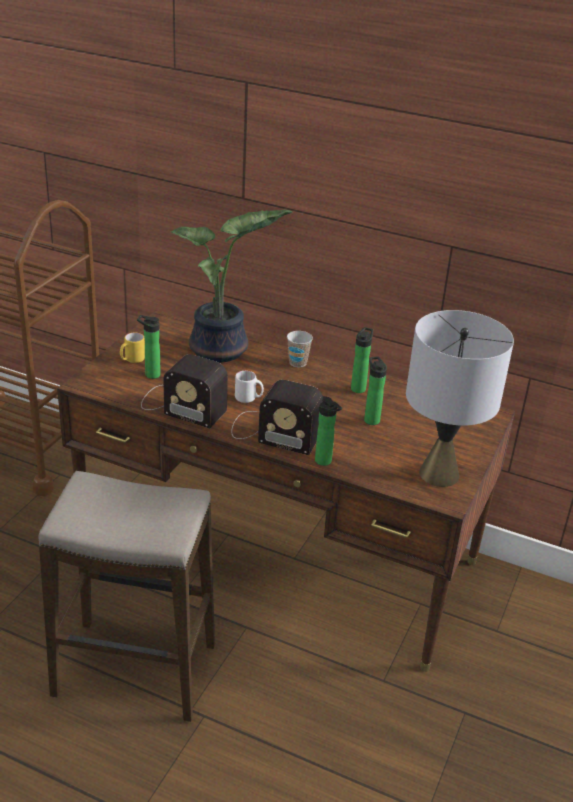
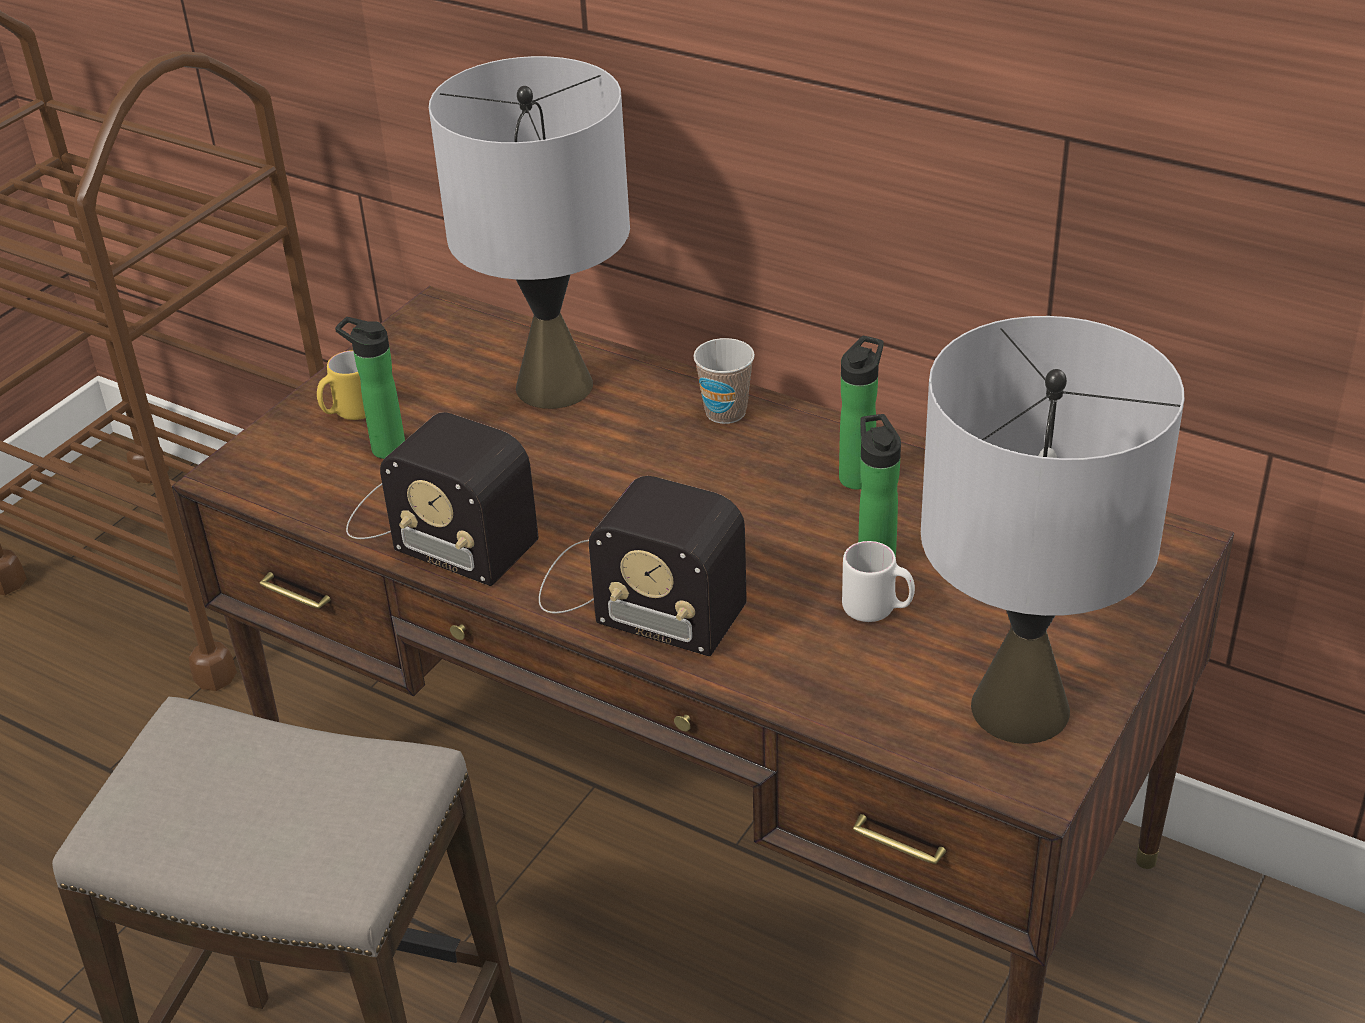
camera: 10 degrees right, 5 degrees up
potted plant [171,210,293,362] -> grey table lamp [429,56,630,409]
white mug [235,371,264,403] -> white mug moved to [842,541,915,622]
bottle [315,396,342,466] -> none

